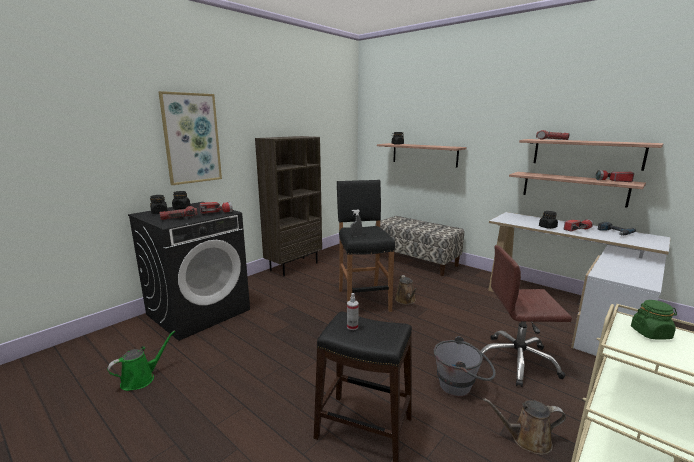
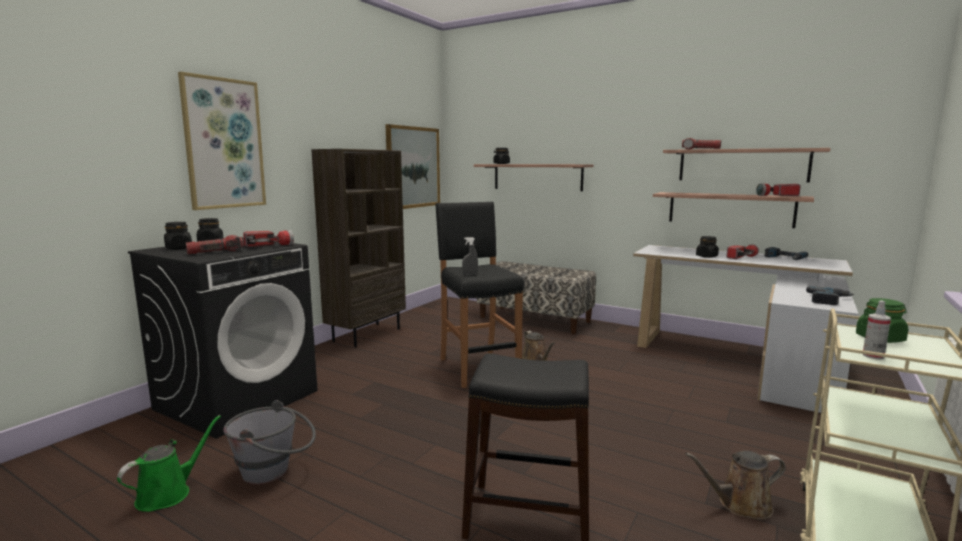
camera: 10 degrees left, 5 degrees down
spray bottle [347,293,359,330] -> spray bottle moved to [863,300,891,359]
grey bucket [434,336,496,397] -> grey bucket moved to [223,400,316,485]
brown office chair [481,245,572,387] -> none
none -> picture [385,124,440,209]
none -> power drill [806,286,854,305]

